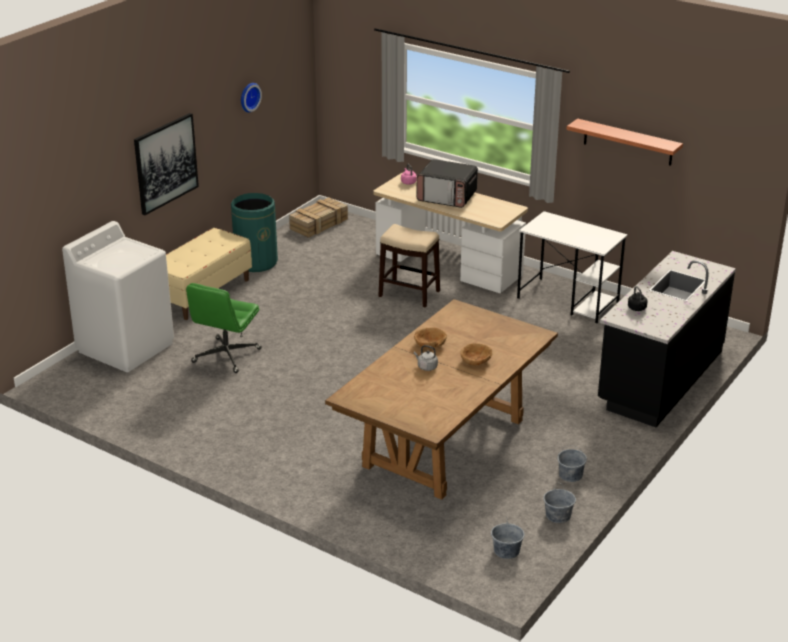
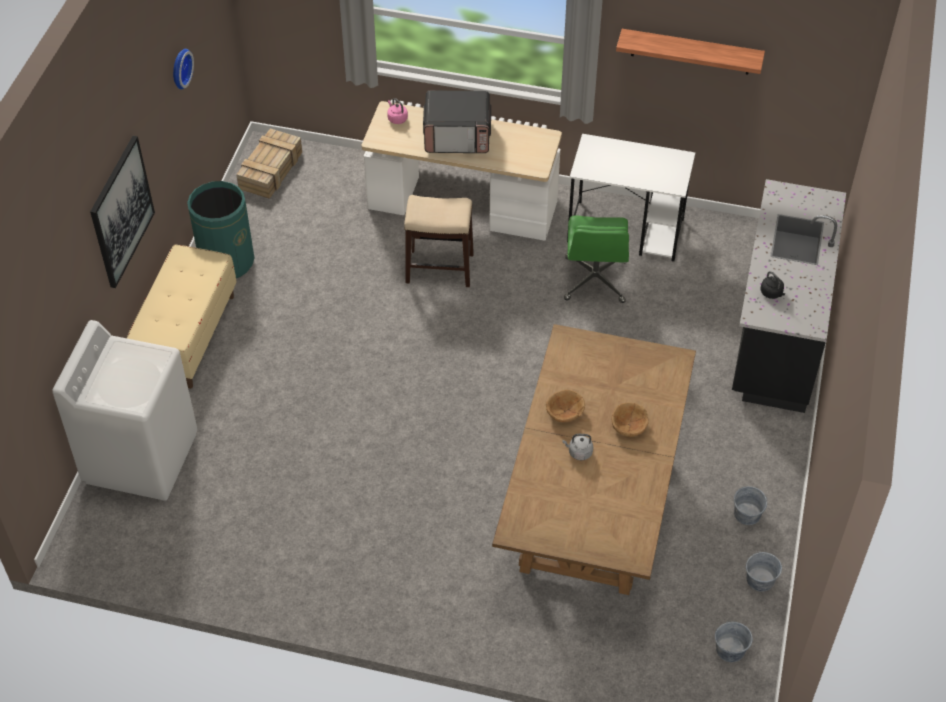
camera: 20 degrees left, 20 degrees up
green office chair [186,283,262,373] -> green office chair moved to [564,216,629,303]

